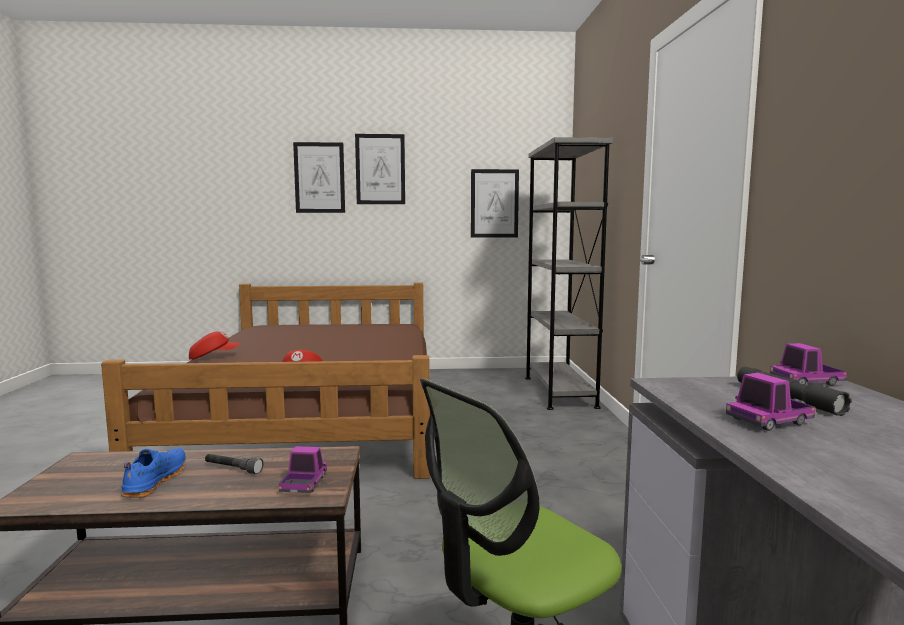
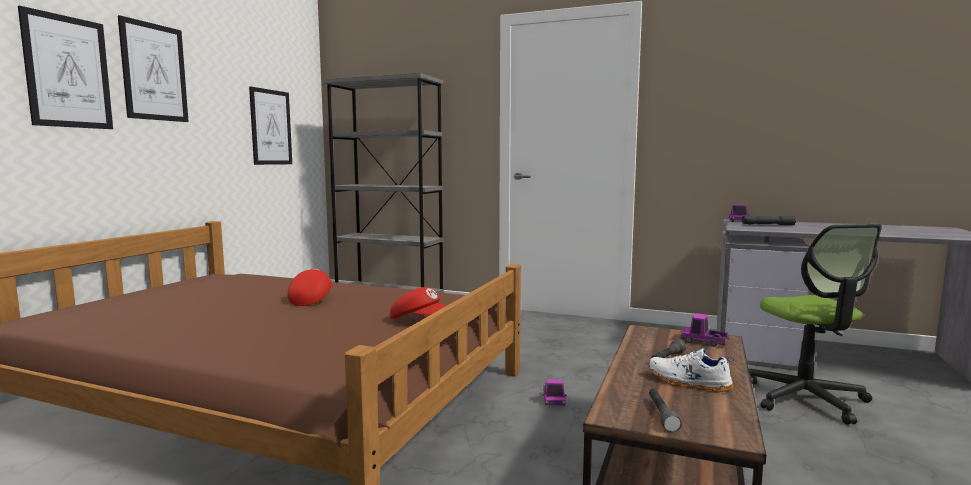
camera: 65 degrees left, 0 degrees up
blue shoe [121,448,186,498] -> white shoe [649,348,734,392]
red cap [189,331,240,360] -> red cap moved to [287,268,333,306]
toy truck [726,373,815,431] -> toy truck moved to [543,379,567,406]
none -> grey flashlight [649,389,682,432]

